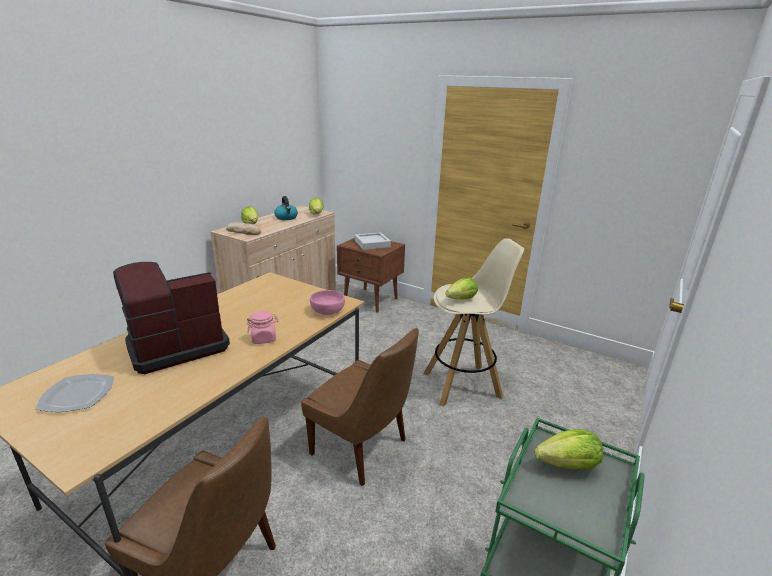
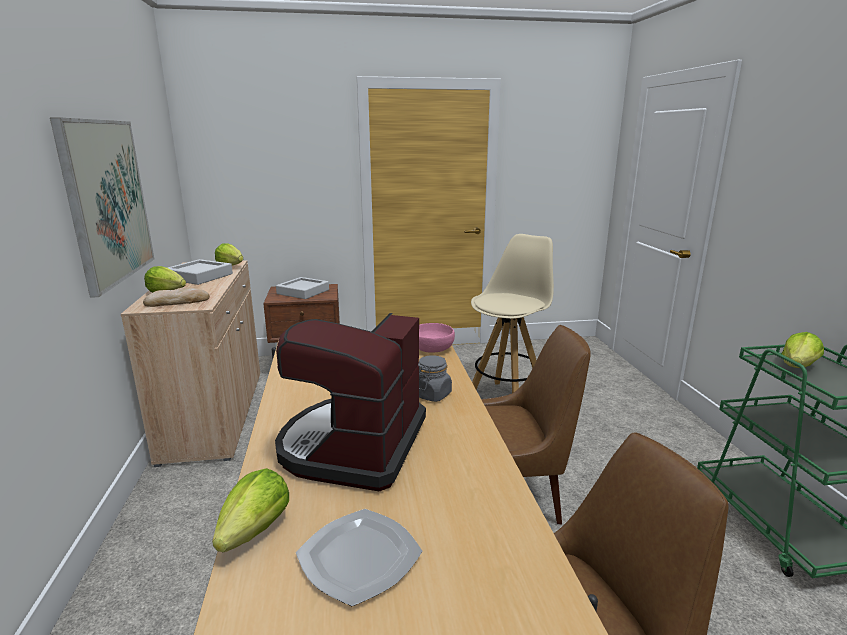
camera: 40 degrees left, 5 degrees down
pink jar [247,311,278,344] -> grey jar [418,355,452,402]
kettle [274,196,298,220] -> grey tray [168,259,233,285]
lettuce [445,277,478,300] -> lettuce moved to [212,468,289,552]
none -> picture [50,117,154,298]

